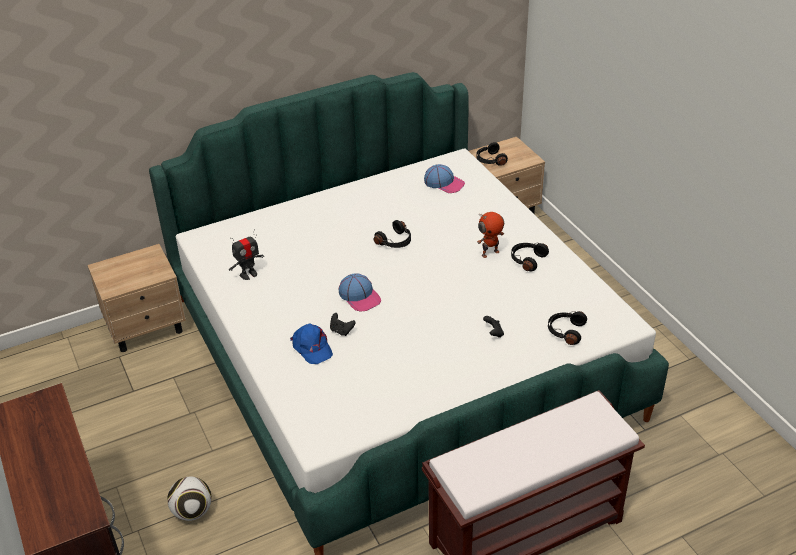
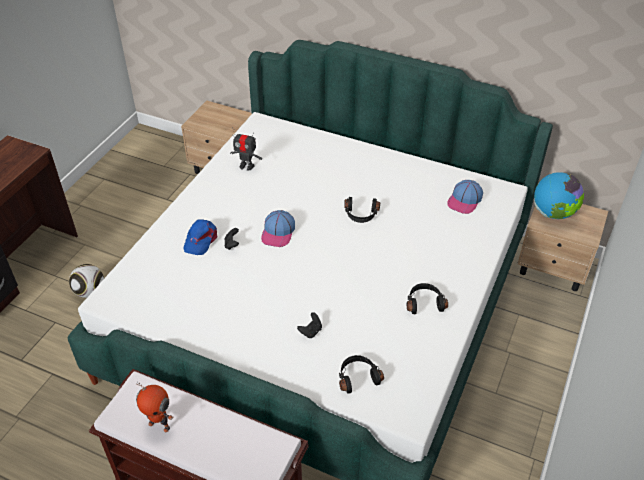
camera: 50 degrees right, 5 degrees up
cap [424,164,465,193] -> cap turned 45 degrees clockwise [447,180,483,214]
black headphones [476,142,508,166] -> globe [534,172,584,219]
toy robot [477,212,504,258] -> toy robot moved to [136,381,174,432]

